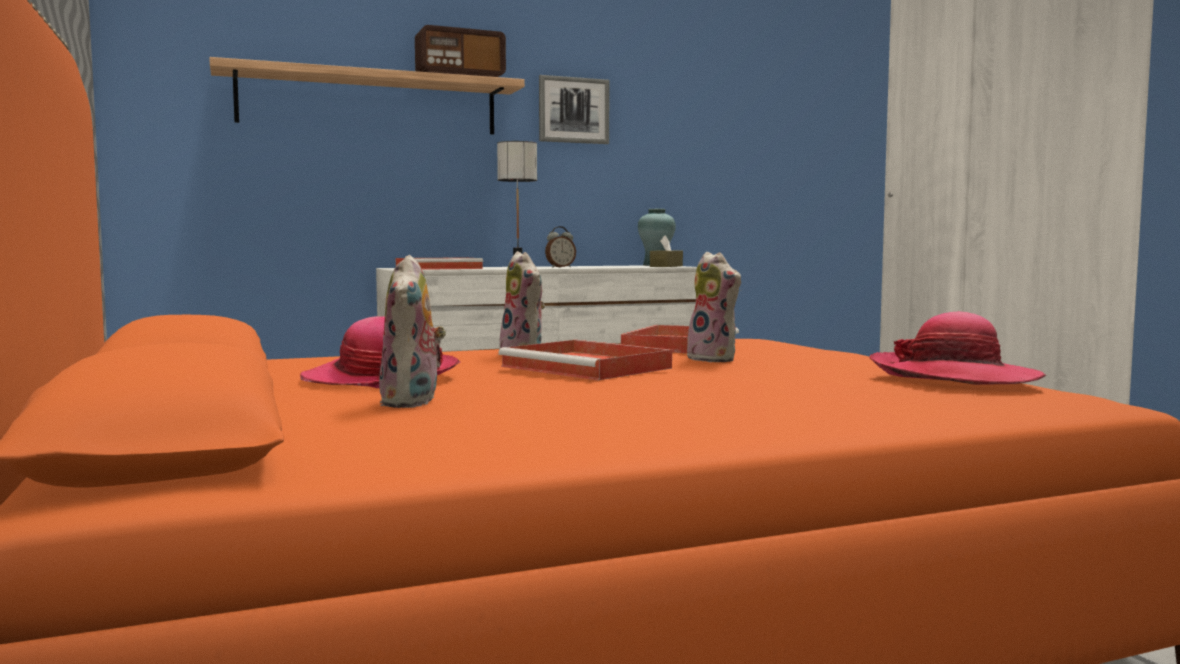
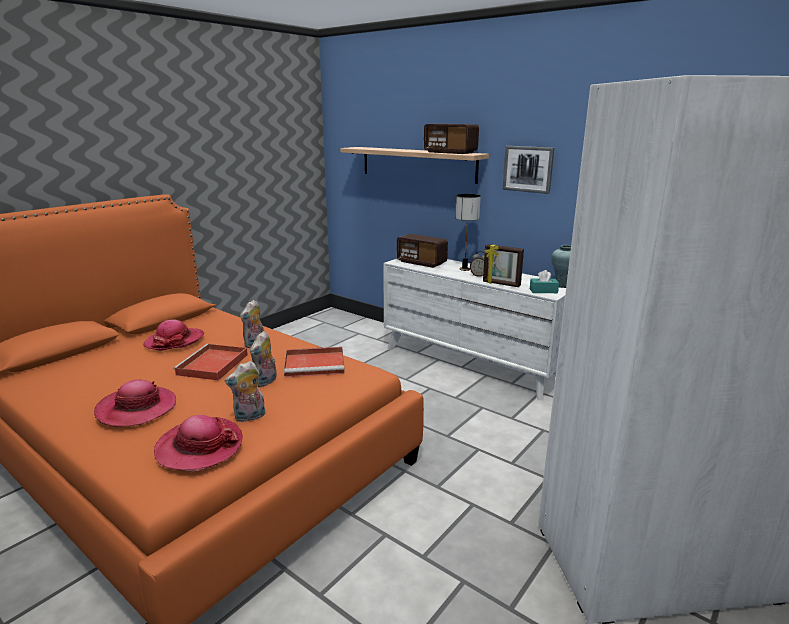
camera: 60 degrees right, 15 degrees up
plush toy [379,255,446,408] -> plush toy moved to [225,361,265,422]
red tray [396,257,483,270] -> radio [397,234,448,268]
brown tissue box [650,235,683,267] -> turquoise tissue box [530,270,559,293]
none -> hat [94,380,176,427]
none -> picture frame [483,244,524,287]

